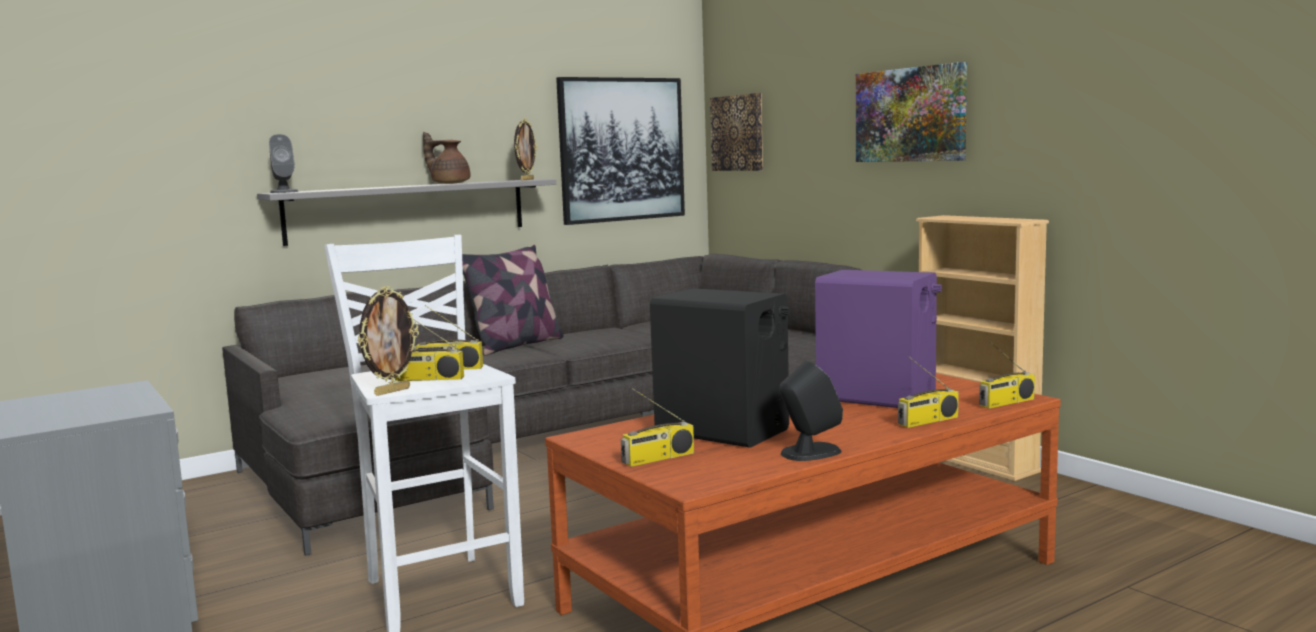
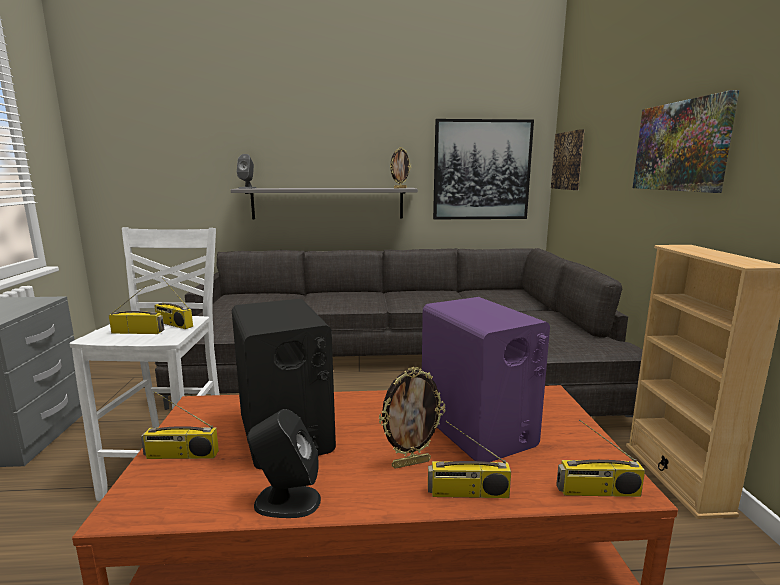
camera: 30 degrees right, 5 degrees up
picture frame [357,286,419,396] -> picture frame moved to [378,367,445,469]
radio [395,319,464,381] -> radio turned 150 degrees clockwise [109,286,164,334]
brown teapot [423,132,470,184] -> none
pillow [462,245,564,355] -> none

